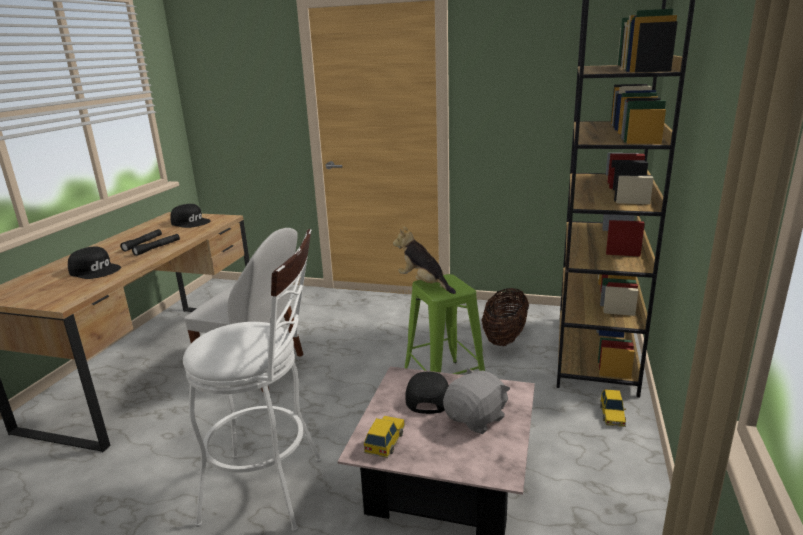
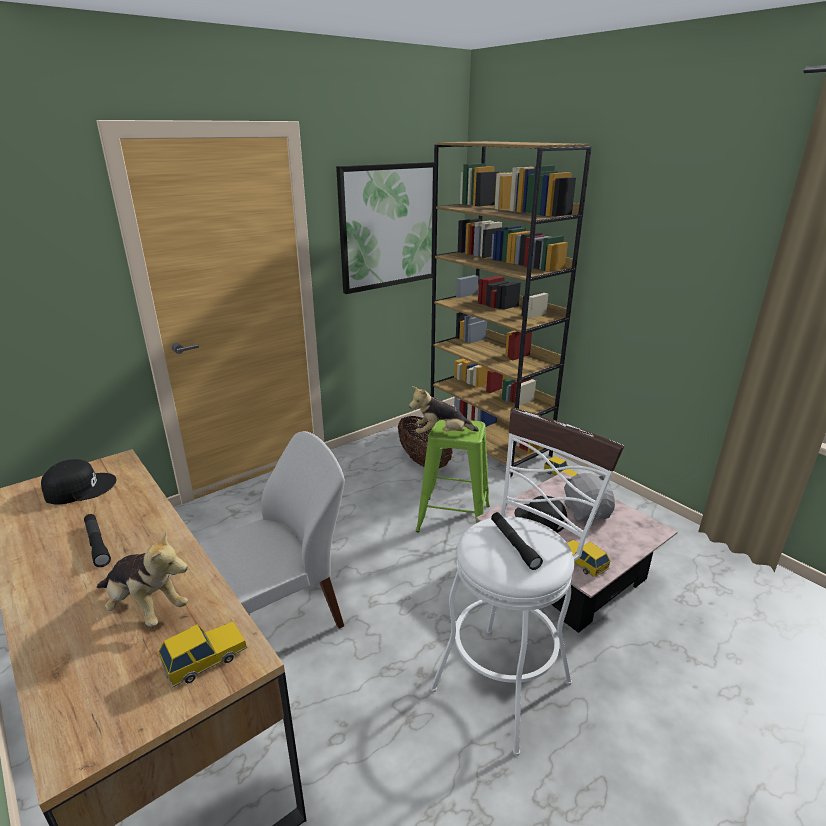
camera: 55 degrees left, 5 degrees up
black cap [68,247,121,279] -> plush toy [97,530,188,627]
black flashlight [132,234,180,256] -> black flashlight moved to [491,512,543,570]
none -> toy car [158,622,247,688]
none -> picture [336,162,434,294]

